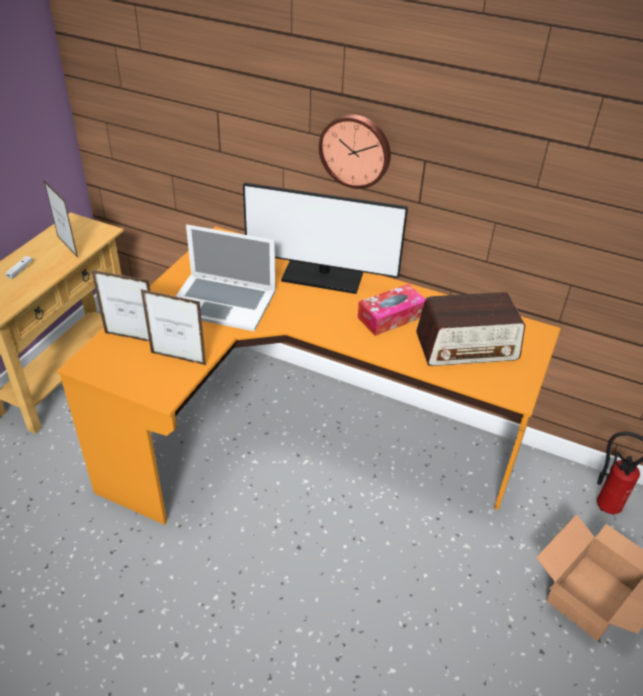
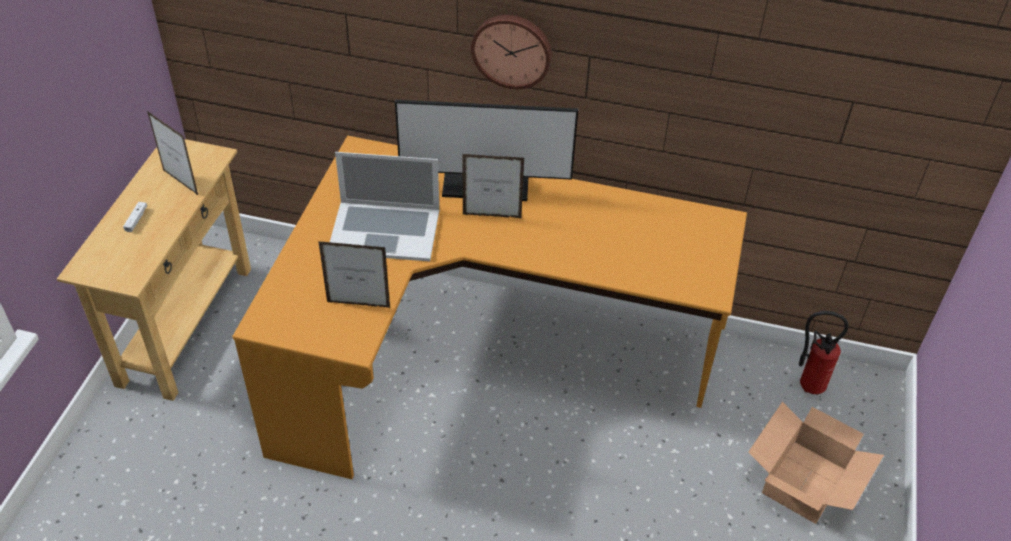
camera: 10 degrees left, 5 degrees up
picture frame [91,270,150,341] -> picture frame moved to [462,154,524,218]
tissue box [357,284,426,336] -> none
radio [416,292,525,366] -> none

